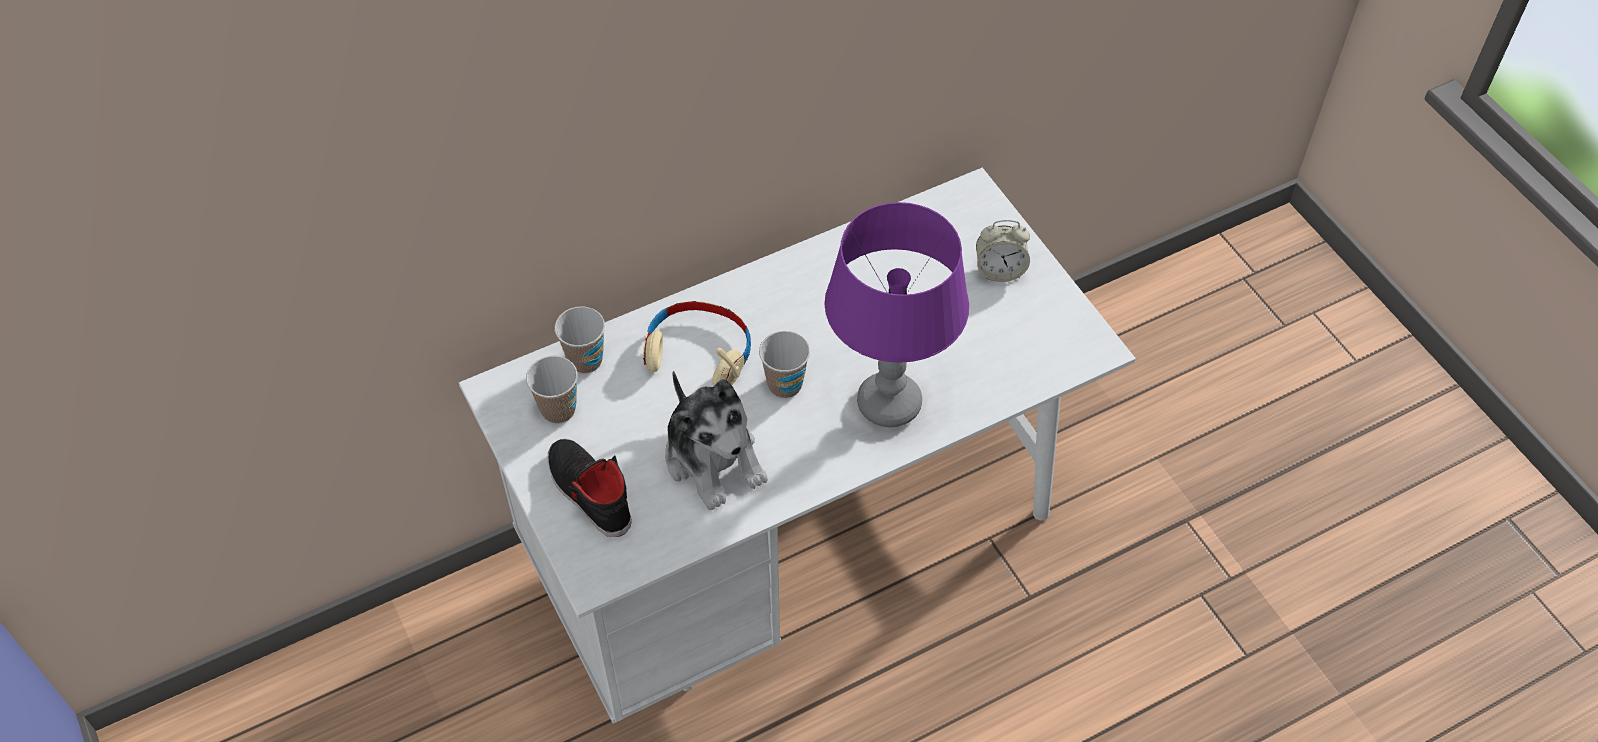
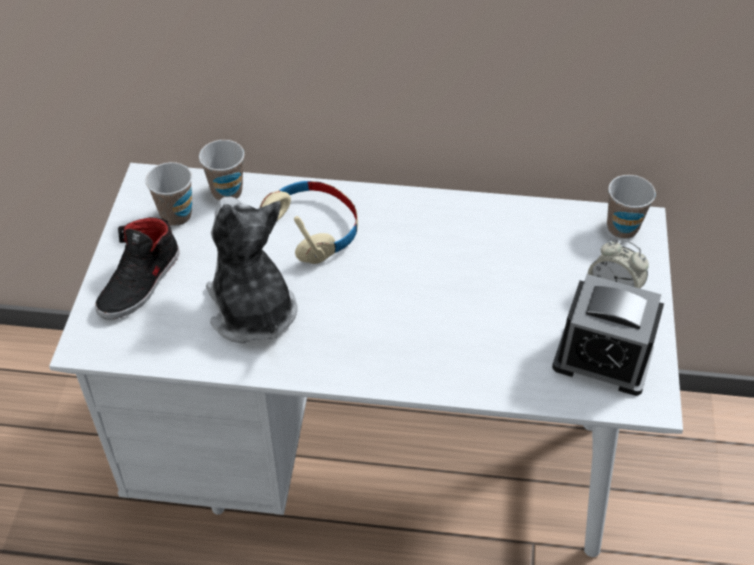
camera: 35 degrees right, 5 degrees down
black shoe [548,439,632,537] -> black shoe turned 150 degrees counterclockwise [95,217,179,319]
plush toy [665,371,768,510] -> plush toy turned 150 degrees clockwise [206,197,297,343]
cup [759,331,810,398] -> cup moved to [607,175,656,239]
purple table lamp [824,202,969,428] -> none
none -> alarm clock [552,274,664,396]

